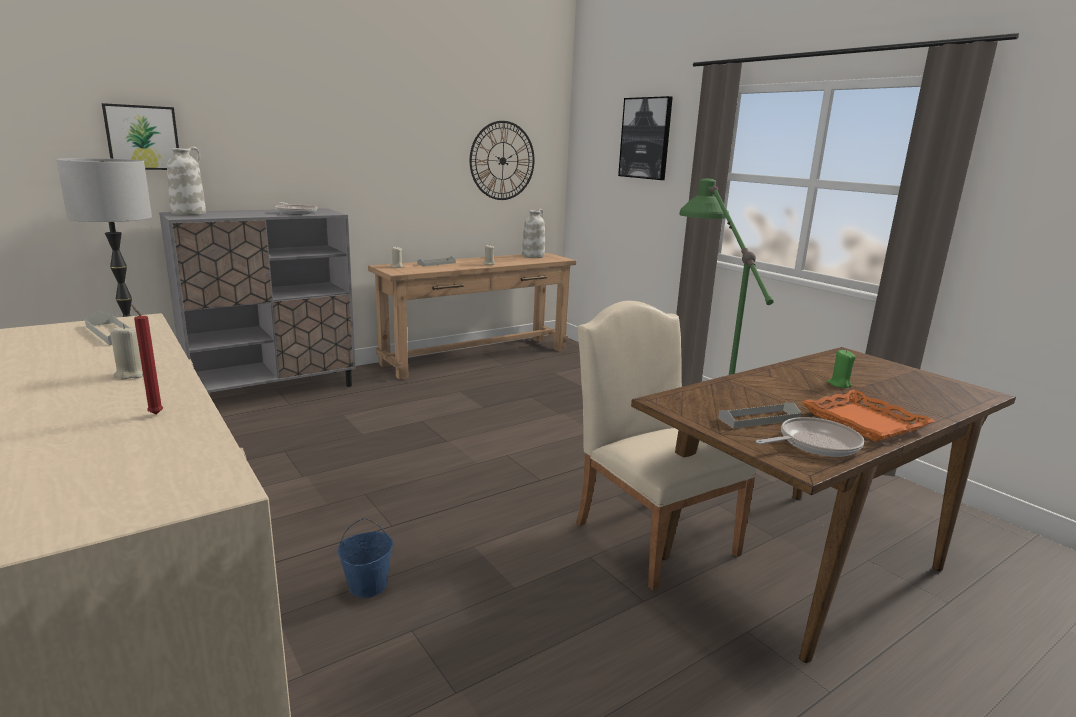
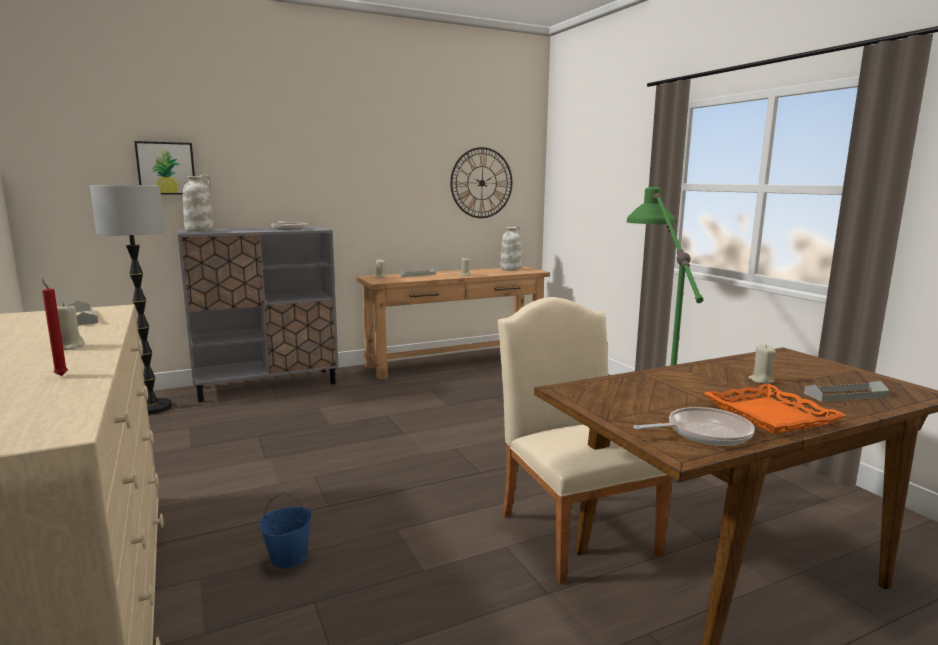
camera: 10 degrees right, 5 degrees down
picture [618,96,673,180] -> none
grey tray [718,402,801,429] -> grey tray moved to [804,381,889,402]
green candle [827,350,856,388] -> beige candle [748,344,776,384]

